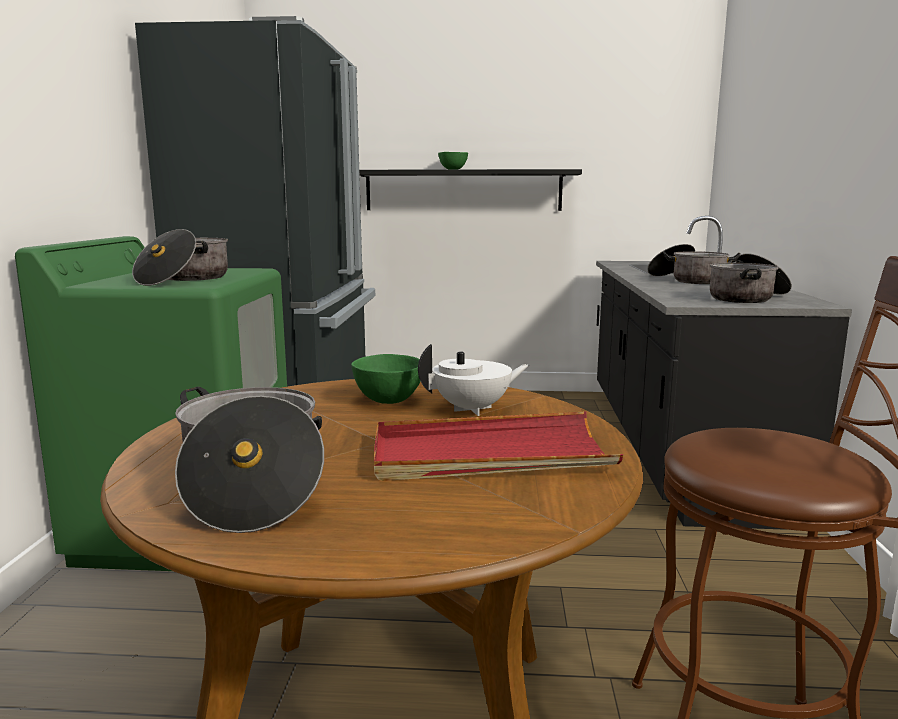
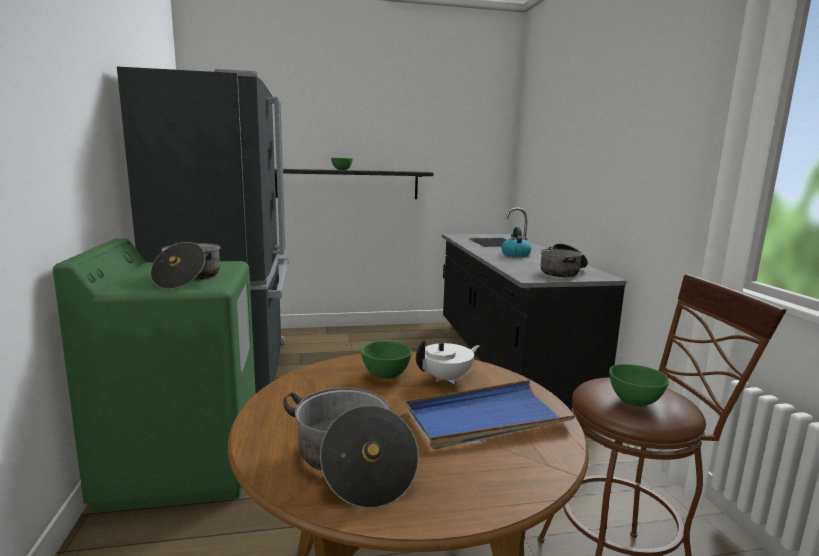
camera: 15 degrees left, 0 degrees up
red tray [374,412,623,481] -> blue tray [405,380,575,449]
cooking pot [647,244,741,284] -> kettle [501,227,531,257]
none -> green bowl [609,364,669,406]

